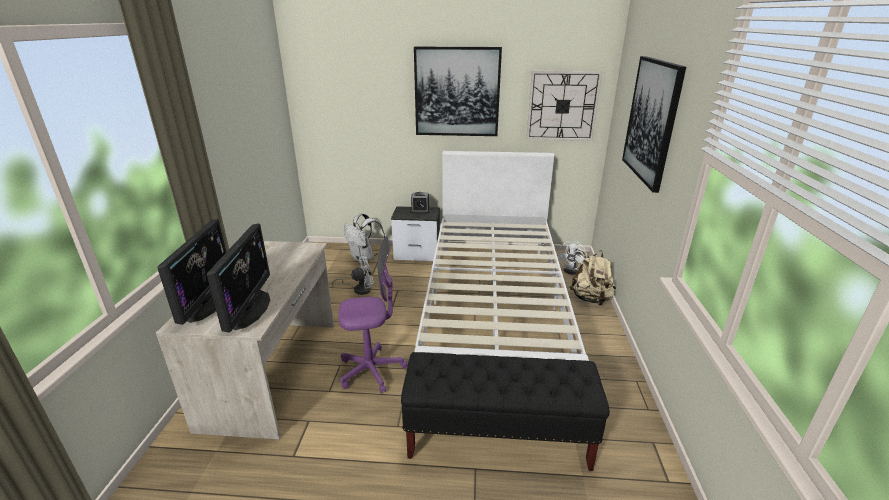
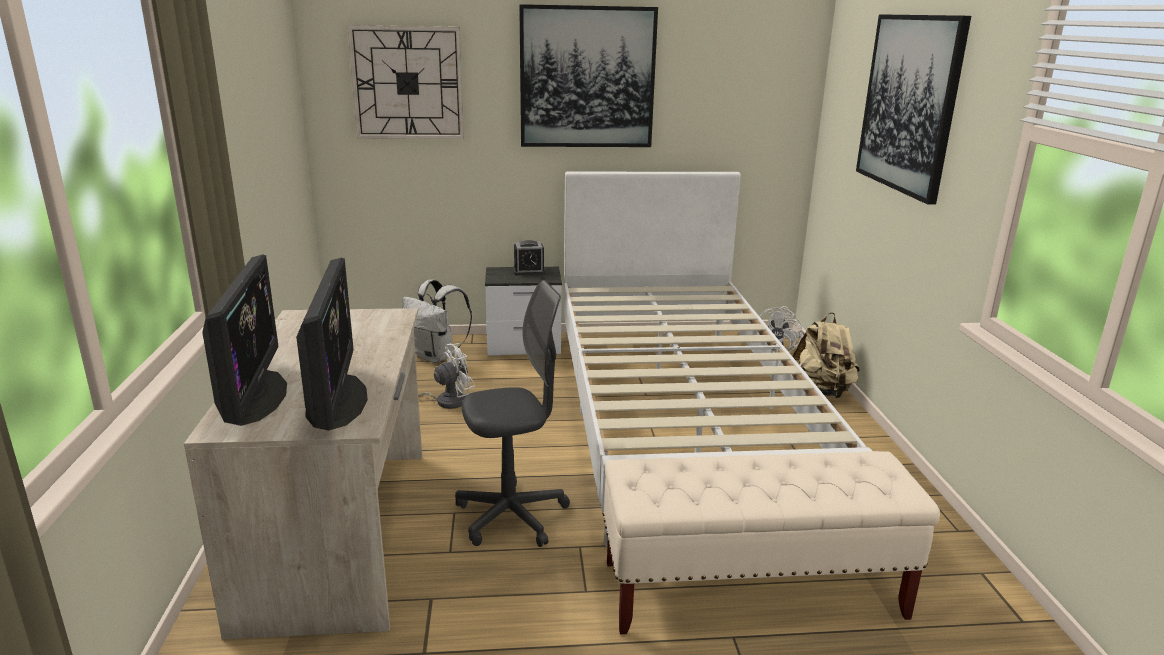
camera: 10 degrees left, 5 degrees down
purple office chair [338,236,407,394] -> grey office chair [455,280,570,547]
black bench [401,352,610,471] -> beige bench [603,451,940,634]
wall clock [526,71,602,141] -> wall clock moved to [347,25,464,139]

